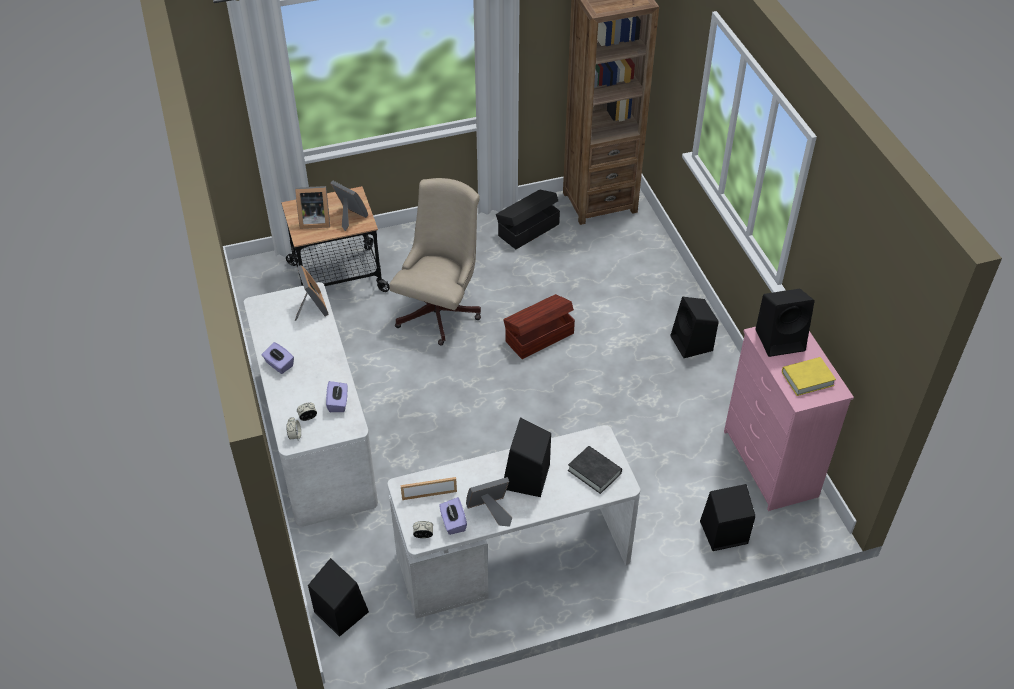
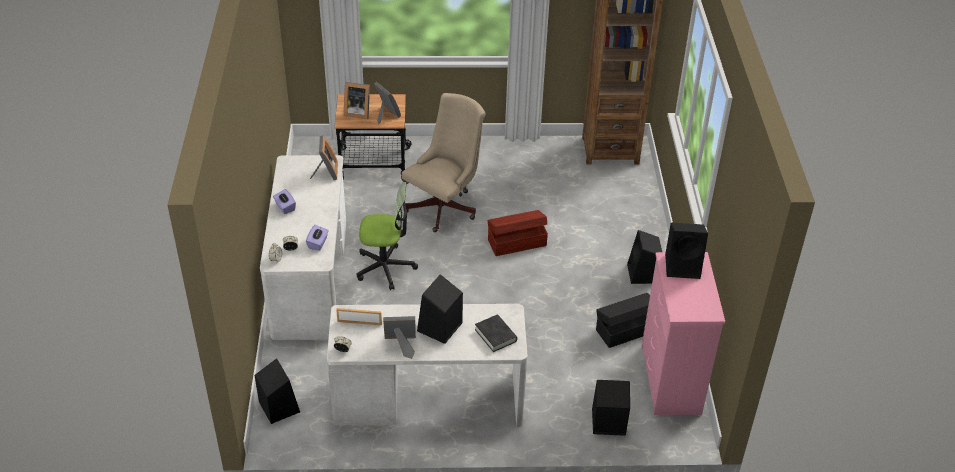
camera: 15 degrees right, 5 degrees down
purple tissue box [439,497,467,535] -> none
black storage box [496,189,560,249] -> black storage box moved to [596,293,650,348]
yellow book [782,357,836,396] -> none
none -> office chair [357,182,418,290]

